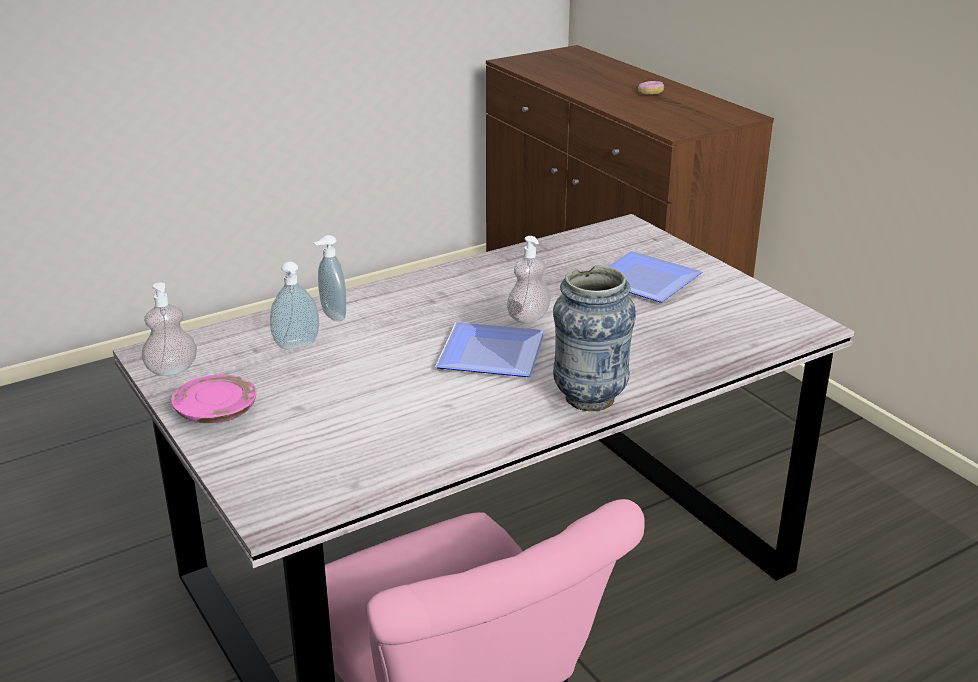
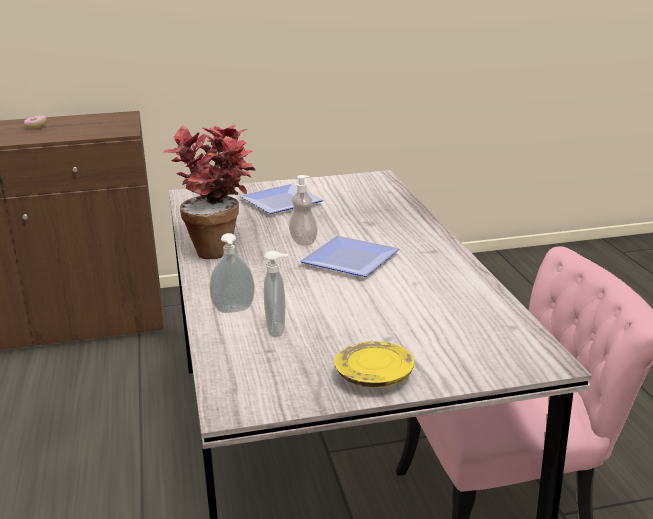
camera: 70 degrees left, 5 degrees down
soap dispenser [142,282,197,376] -> none
pink plate [171,375,257,423] -> yellow plate [334,341,415,388]
vase [553,265,636,411] -> none
none -> potted plant [163,125,256,259]

